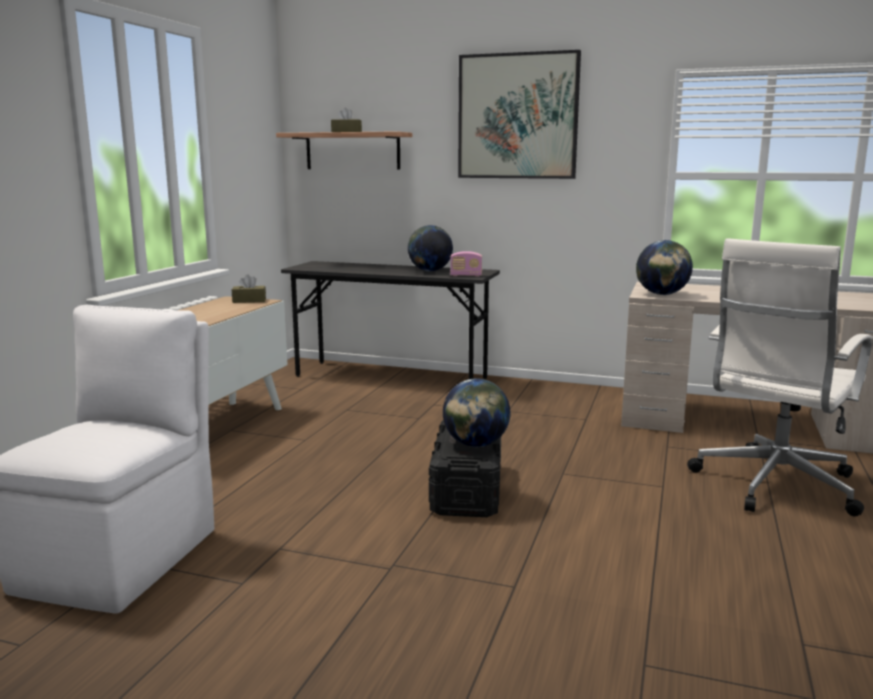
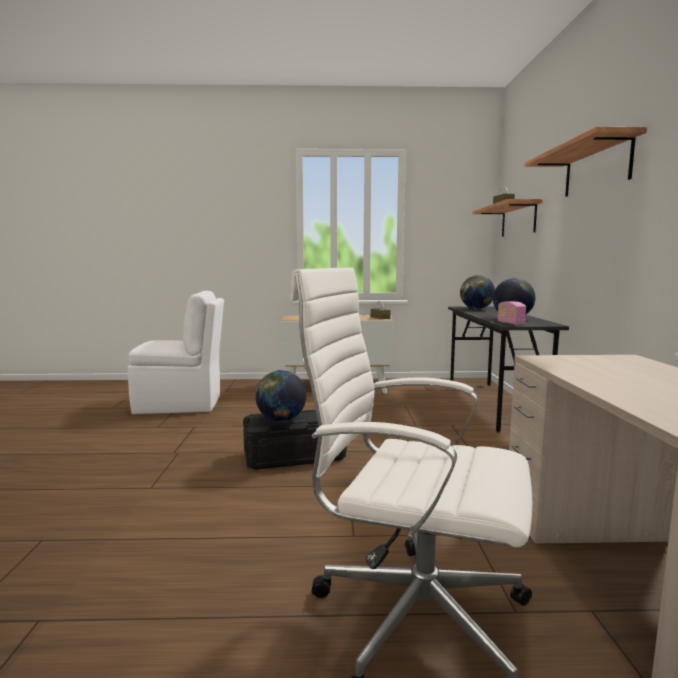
camera: 70 degrees right, 5 degrees down
picture [458,50,581,179] -> shelf [524,127,647,197]
globe [636,240,693,295] -> globe moved to [460,275,495,310]

